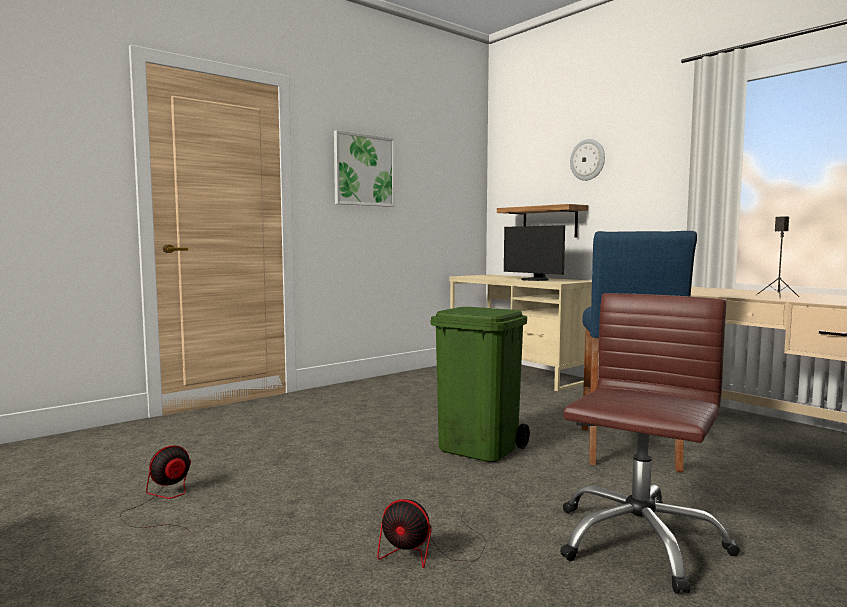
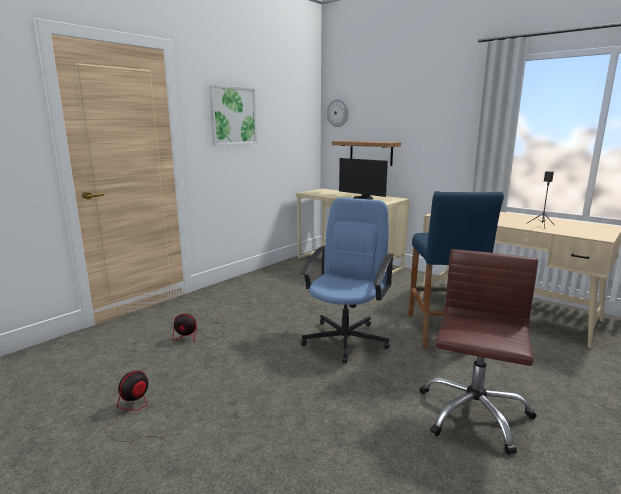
camera: 10 degrees left, 10 degrees up
fan [377,499,487,568] -> fan moved to [172,314,226,343]
green trash can [431,307,530,462] -> blue office chair [301,197,395,363]
wall clock [570,139,605,181] -> wall clock moved to [327,99,349,127]

